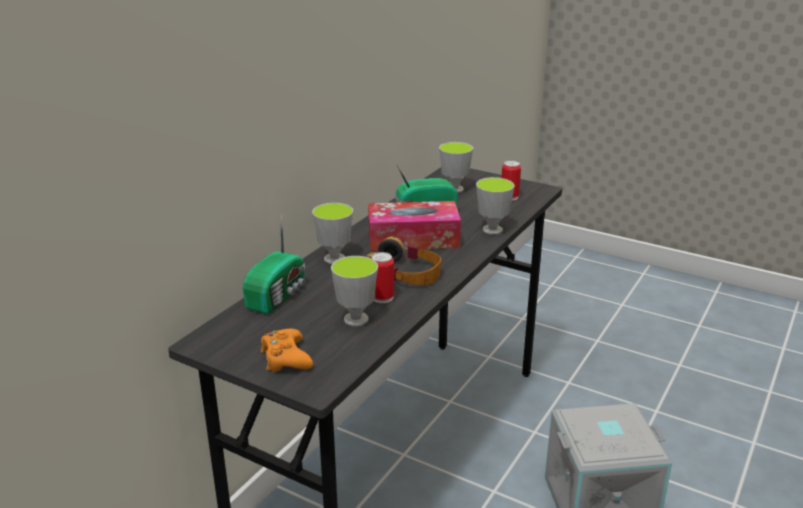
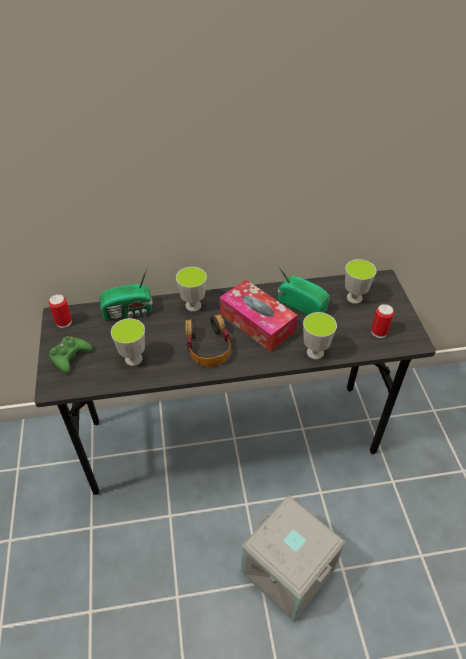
camera: 50 degrees right, 20 degrees up
orange game controller [261,329,313,372] -> green game controller [49,336,92,373]
can [371,252,394,303] -> can moved to [49,294,72,328]

